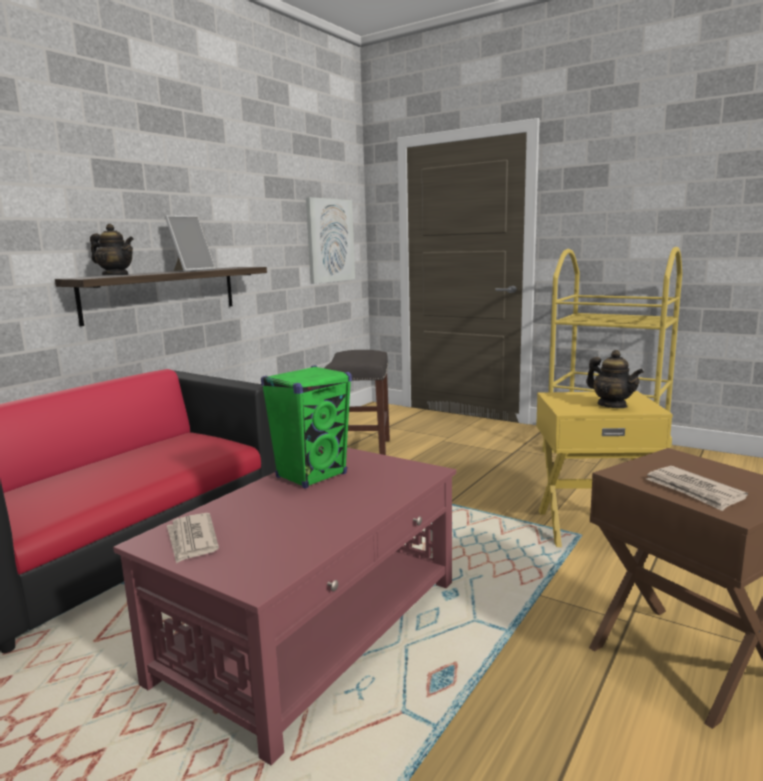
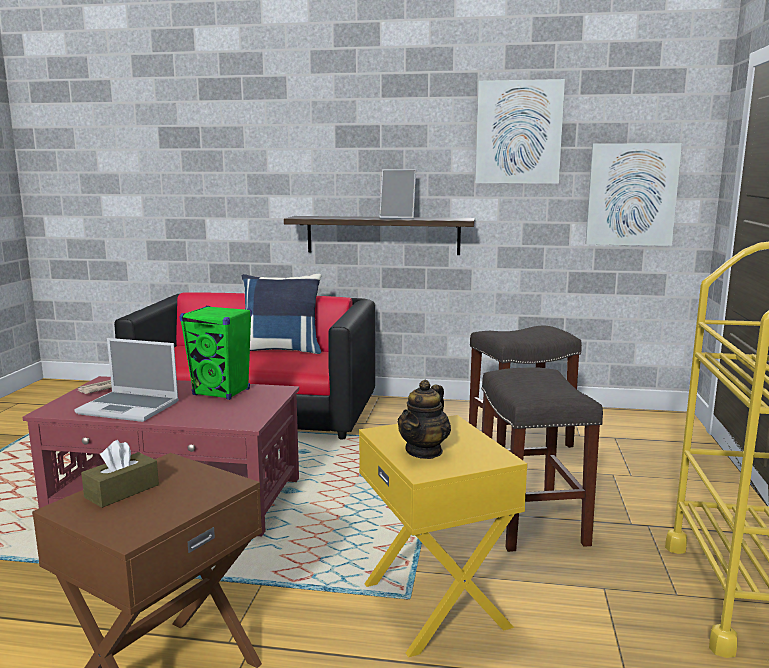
camera: 65 degrees right, 0 degrees up
teapot [90,224,134,275] -> none
newspaper [646,466,748,511] -> brown tissue box [81,440,159,508]
none -> laptop [74,338,179,422]
none -> blue pillow [242,274,321,354]
none -> picture [476,79,565,184]
none -> grey stool [481,367,603,552]

